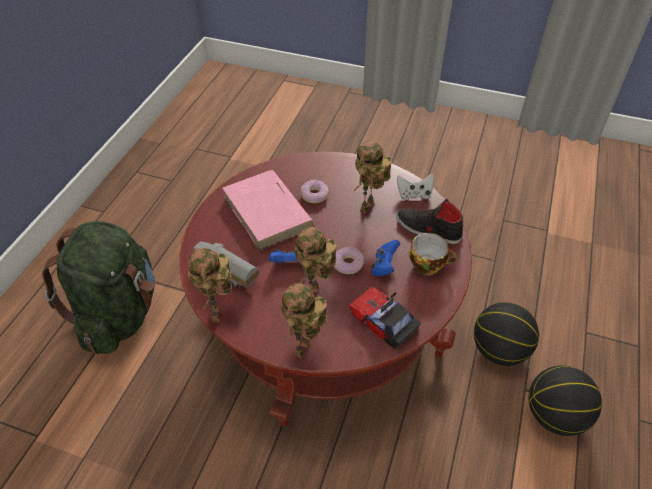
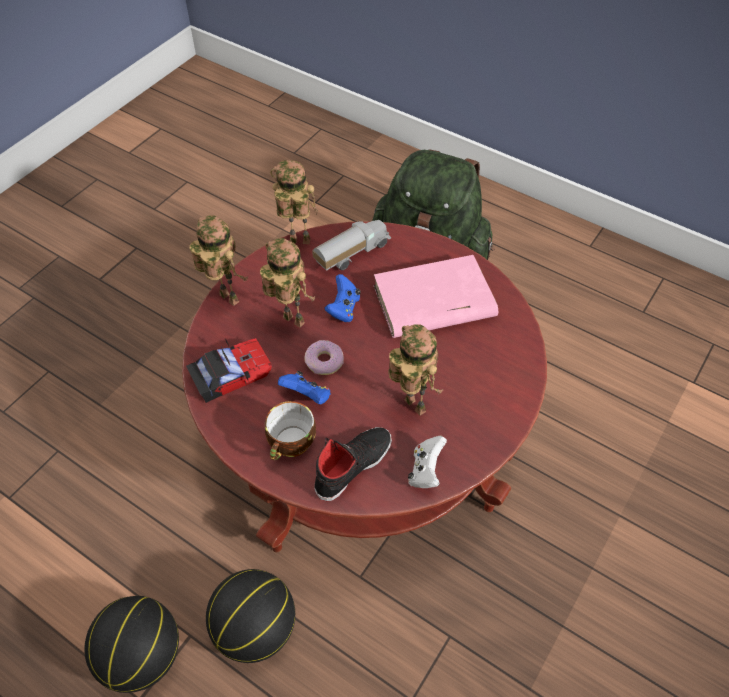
camera: 105 degrees right, 5 degrees up
donut [301,180,329,203] -> none

